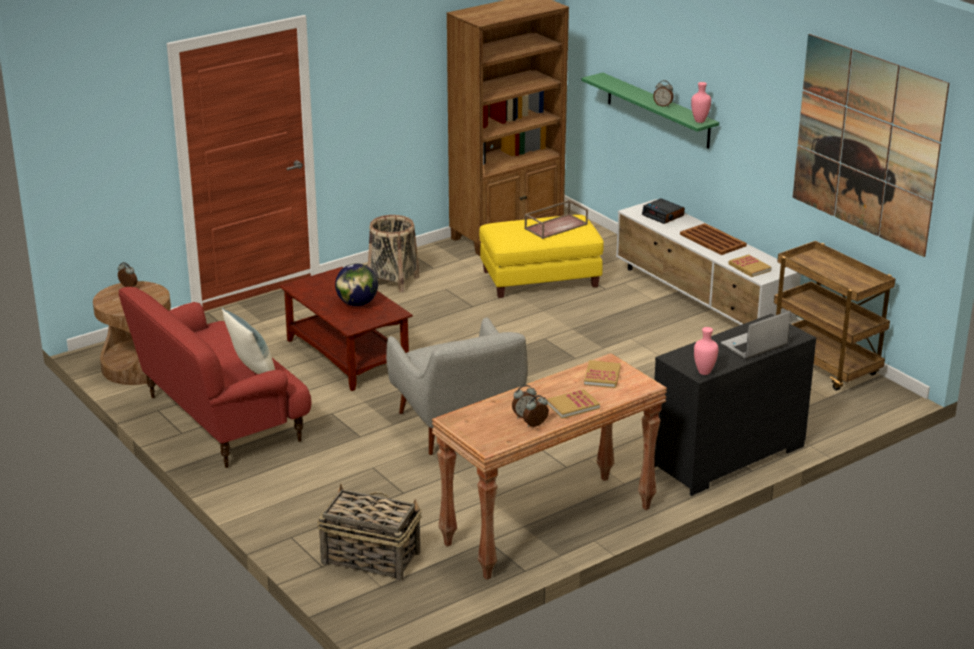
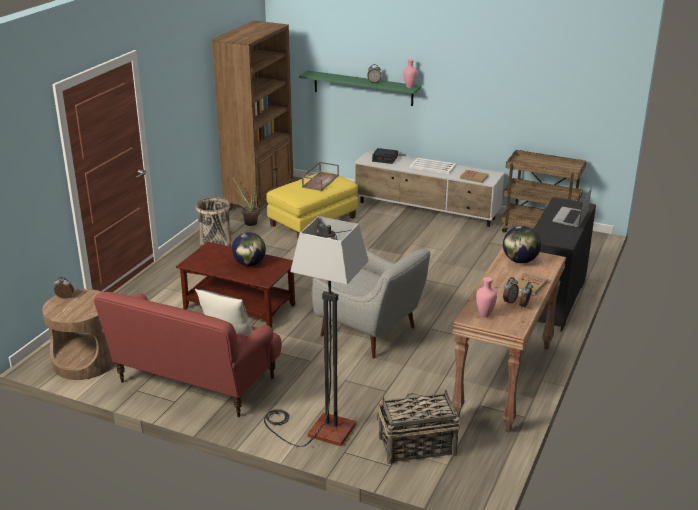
camera: 30 degrees left, 0 degrees up
book [584,360,621,388] -> globe [503,226,541,263]
brown tray [680,223,747,255] -> white tray [409,158,456,174]
pink vase [694,327,718,375] -> pink vase moved to [476,277,497,317]
picture [793,34,949,257] -> none
none -> potted plant [232,177,259,226]
none -> floor lamp [264,216,369,447]

